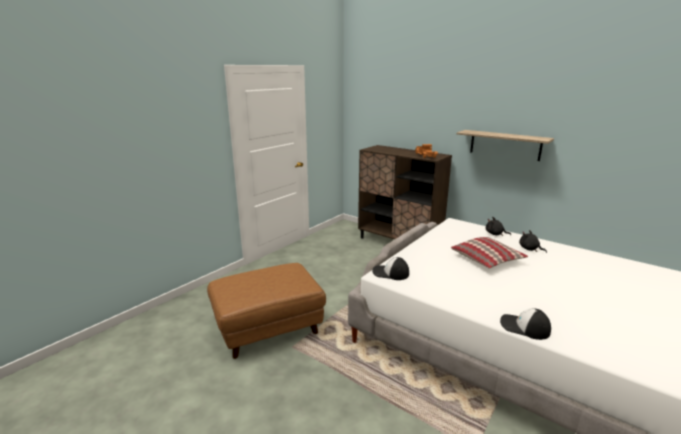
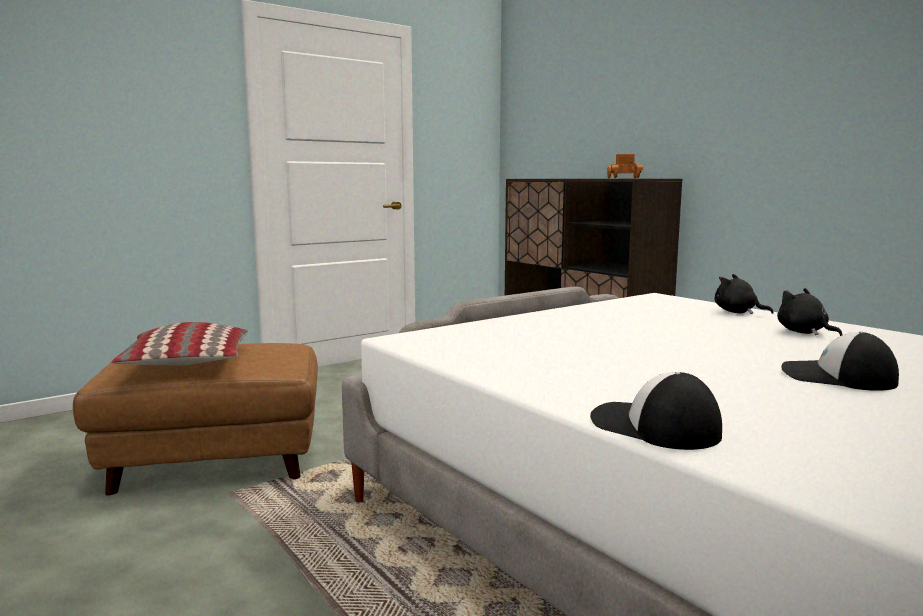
camera: 15 degrees right, 10 degrees down
cap [372,257,409,280] -> cap moved to [781,332,899,391]
pillow [451,237,528,269] -> pillow moved to [111,322,248,366]
shelf [457,130,554,161] -> none

